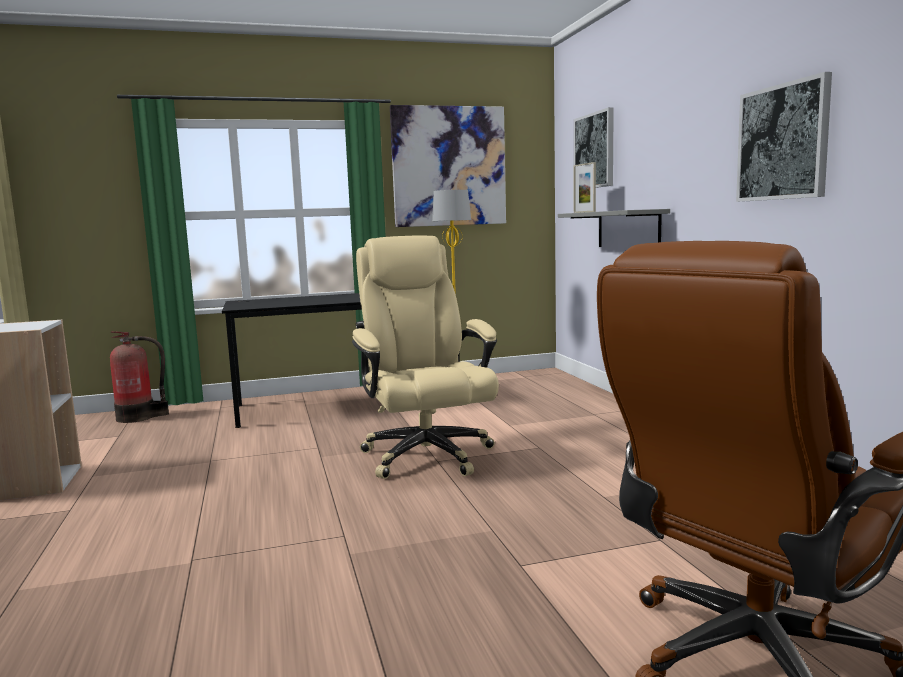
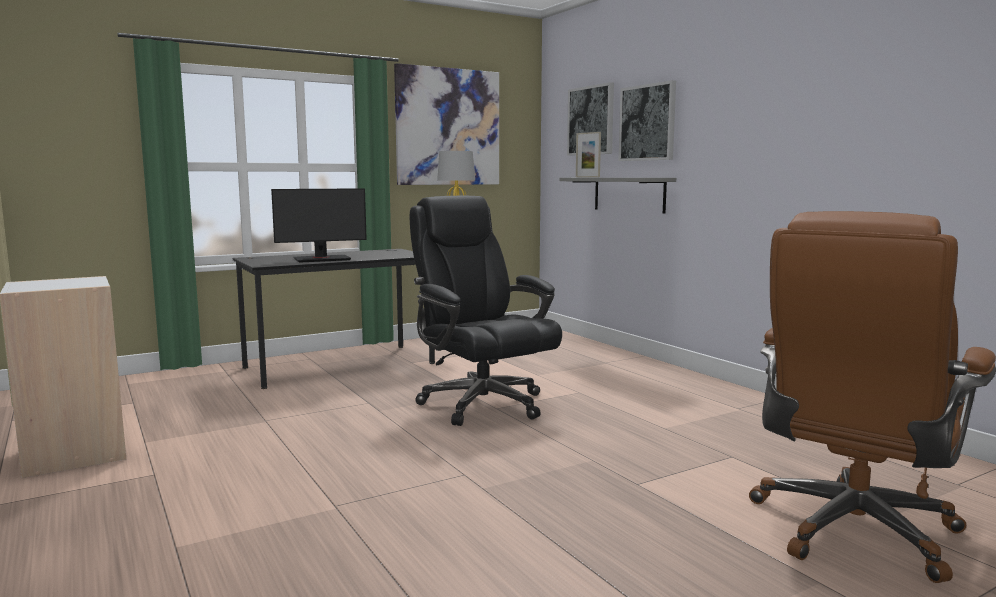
camera: 15 degrees left, 0 degrees up
fire extinguisher [110,331,169,423] -> none
beige office chair [352,236,499,479] -> black office chair [410,196,562,426]
picture [736,72,832,202] -> picture moved to [619,80,676,161]
none -> monitor [271,188,367,263]

